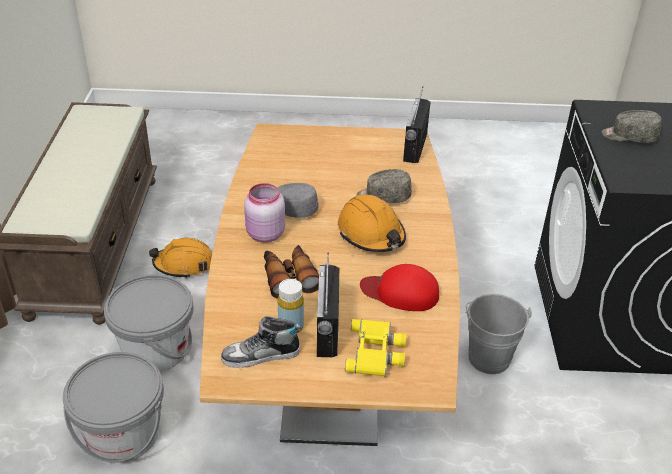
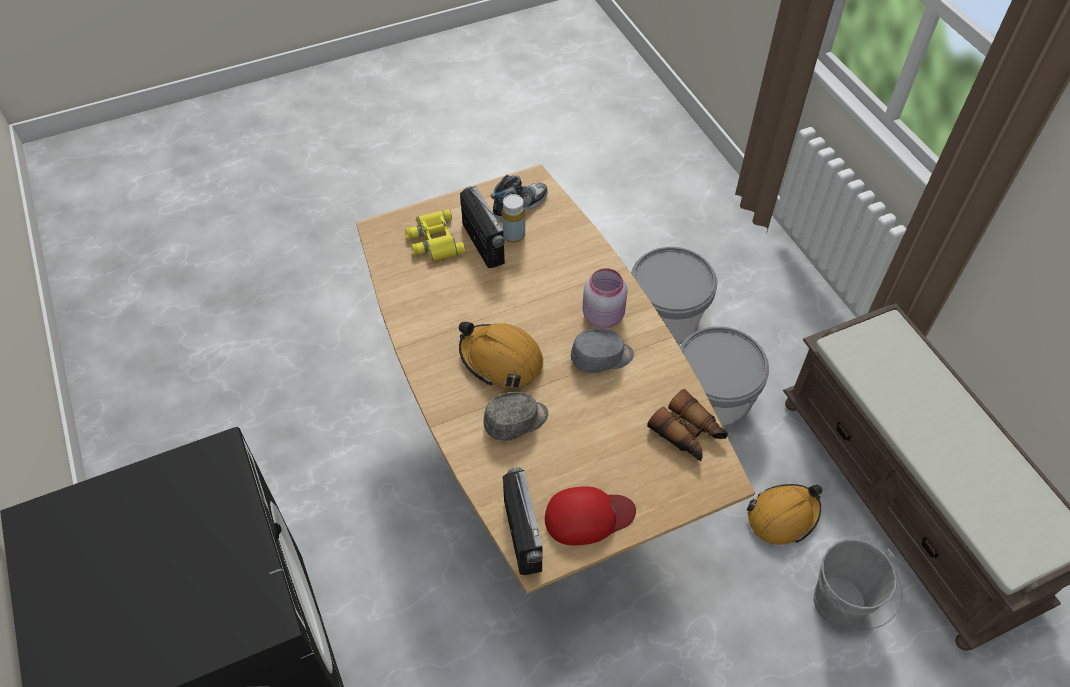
camera: 155 degrees right, 15 degrees up
binoculars [264,245,319,299] -> binoculars moved to [647,389,728,461]
red cap [360,264,439,311] -> red cap moved to [545,487,636,545]
grey bucket [466,294,532,374] -> grey bucket moved to [813,539,903,630]
grey cap [602,110,662,143] -> none

